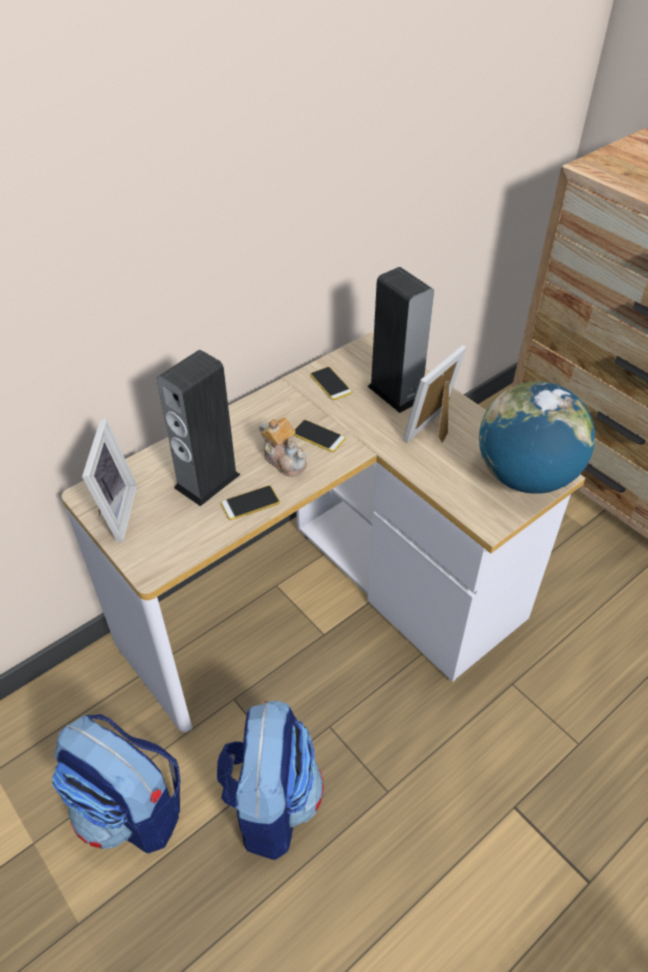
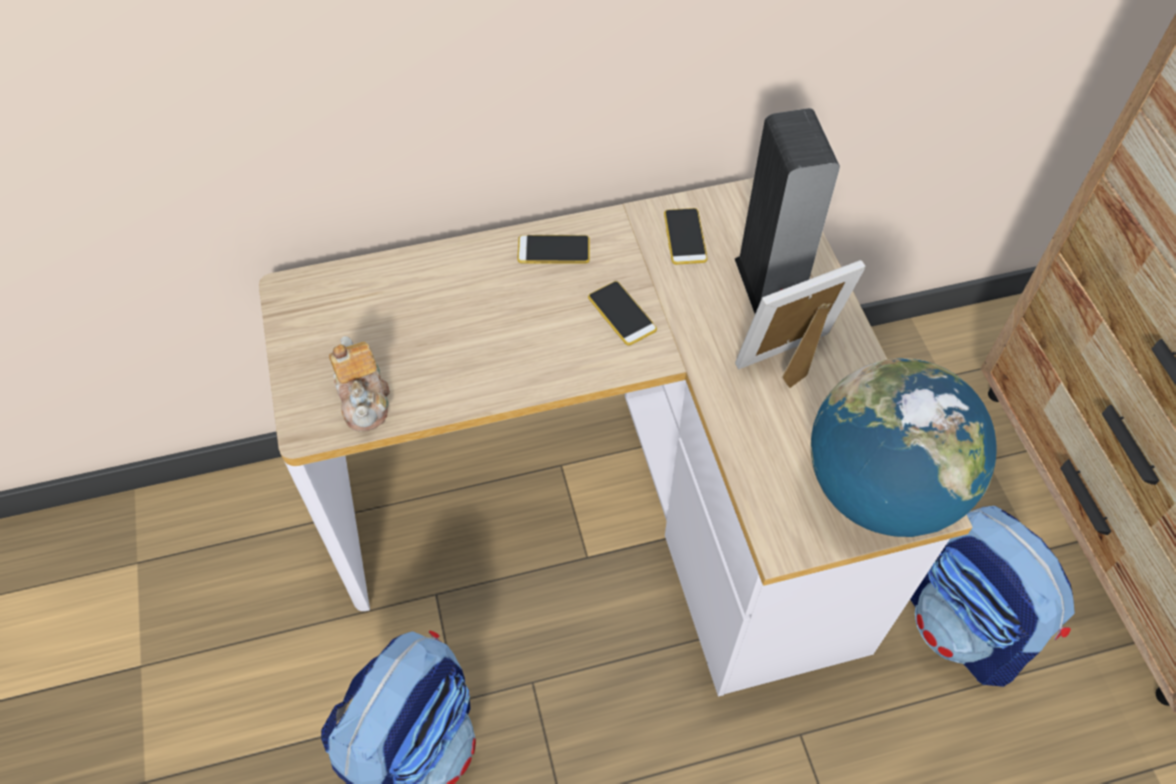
camera: 25 degrees right, 10 degrees up
backpack [52,714,181,854] -> backpack moved to [910,506,1075,687]
picture frame [82,419,137,542] -> none
speaker [157,350,241,506] -> none
phone [221,485,280,520] -> phone moved to [517,235,590,264]
teapot [259,417,307,477] -> teapot moved to [329,336,390,431]

